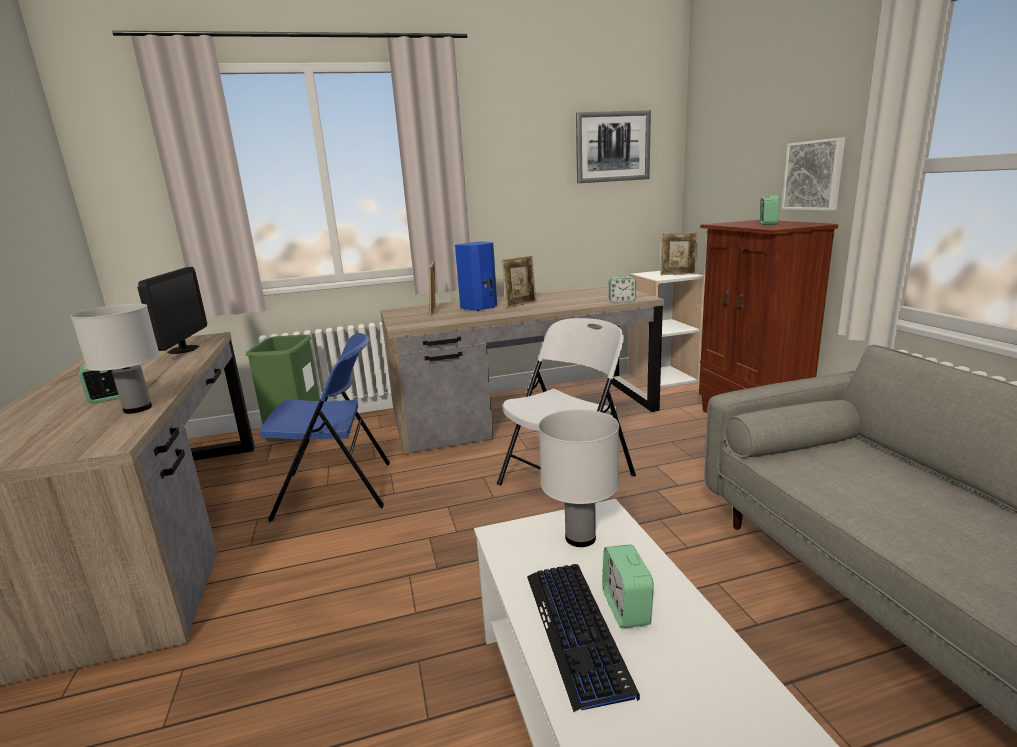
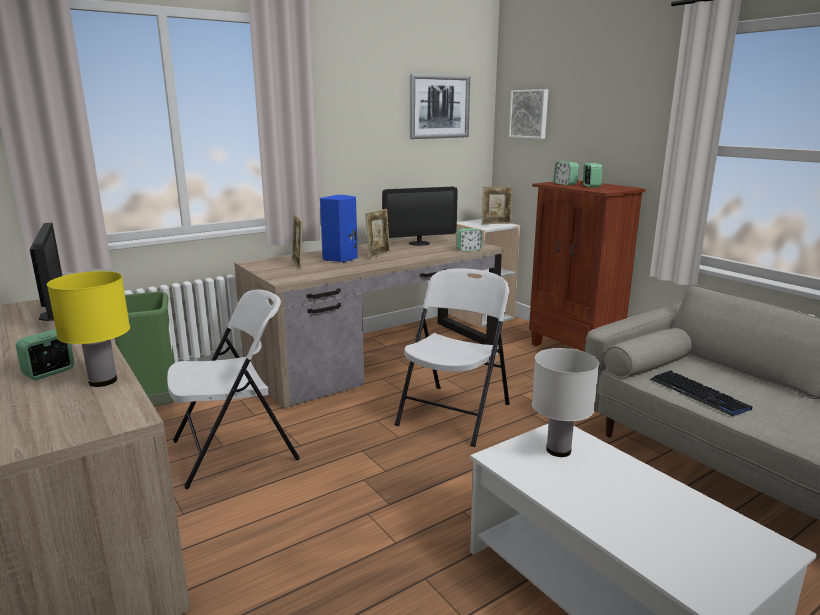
camera: 20 degrees left, 0 degrees up
white table lamp [70,304,160,414] -> yellow table lamp [47,271,130,387]
blue chair [260,333,390,522] -> white chair [167,290,300,489]
keyboard [527,564,640,712] -> keyboard moved to [650,370,752,416]
alarm clock [602,544,654,628] -> alarm clock moved to [553,162,579,185]
picture [781,137,845,211] -> picture moved to [509,89,548,139]
none -> monitor [382,187,458,246]

